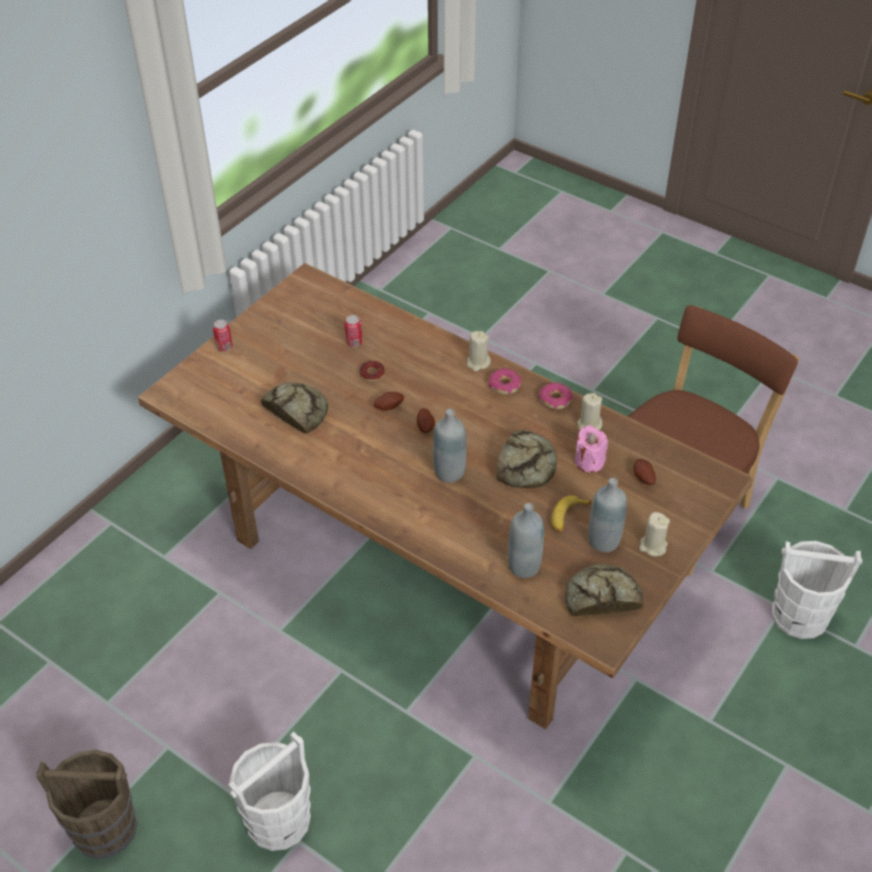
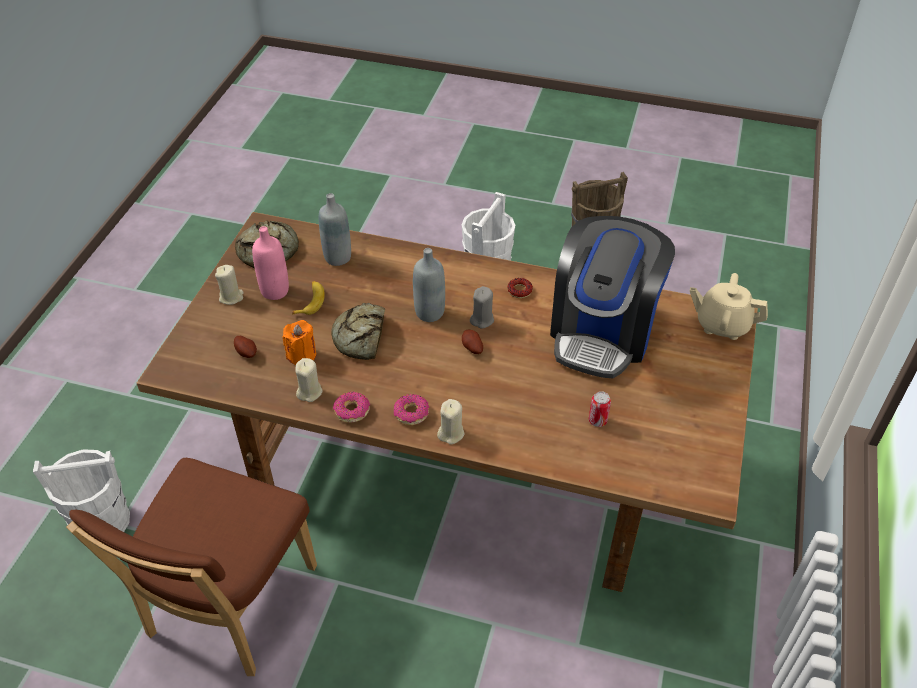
camera: 160 degrees right, 0 degrees up
can [213,319,233,352] -> none
bread [261,382,328,434] -> coffee machine [550,216,675,378]
donut [360,361,385,381] -> donut moved to [507,278,533,298]
potato [374,392,404,411] -> none
pink candle [575,425,608,473] -> orange candle [283,320,316,365]
grey bottle [588,478,627,553] -> pink bottle [252,226,289,300]
none -> grey candle [470,286,494,329]
none -> beige teapot [690,273,768,340]

